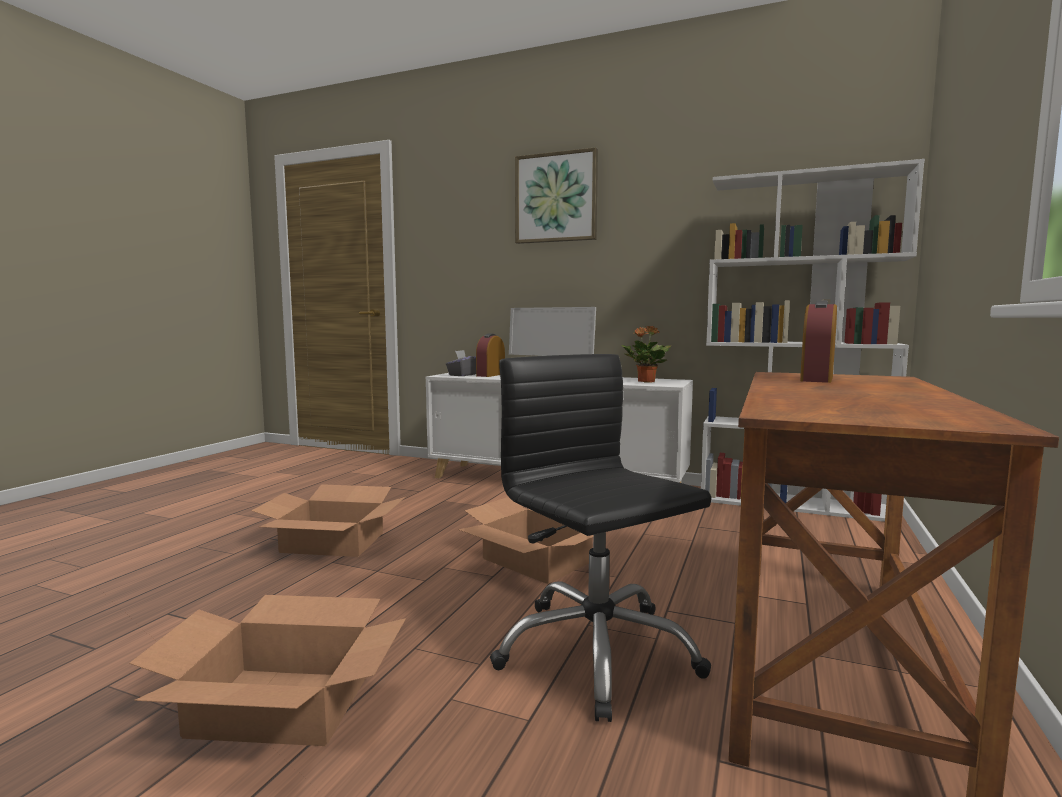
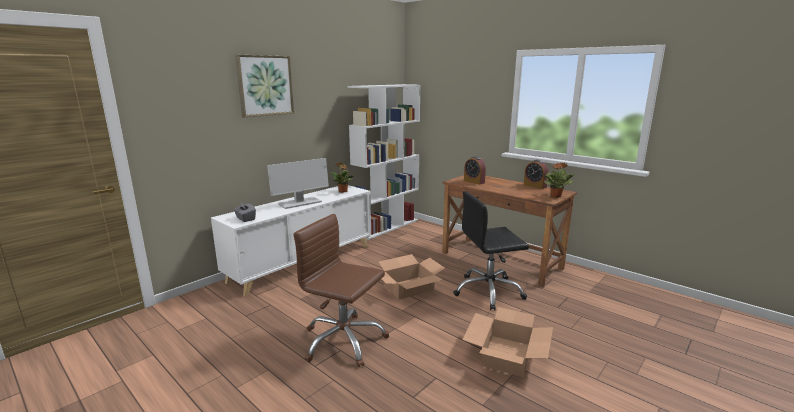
camera: 70 degrees left, 10 degrees up
cardboard box [251,484,405,557] -> brown office chair [293,214,389,367]
alarm clock [476,333,505,377] -> alarm clock moved to [524,160,549,189]
none -> potted plant [544,163,575,198]

